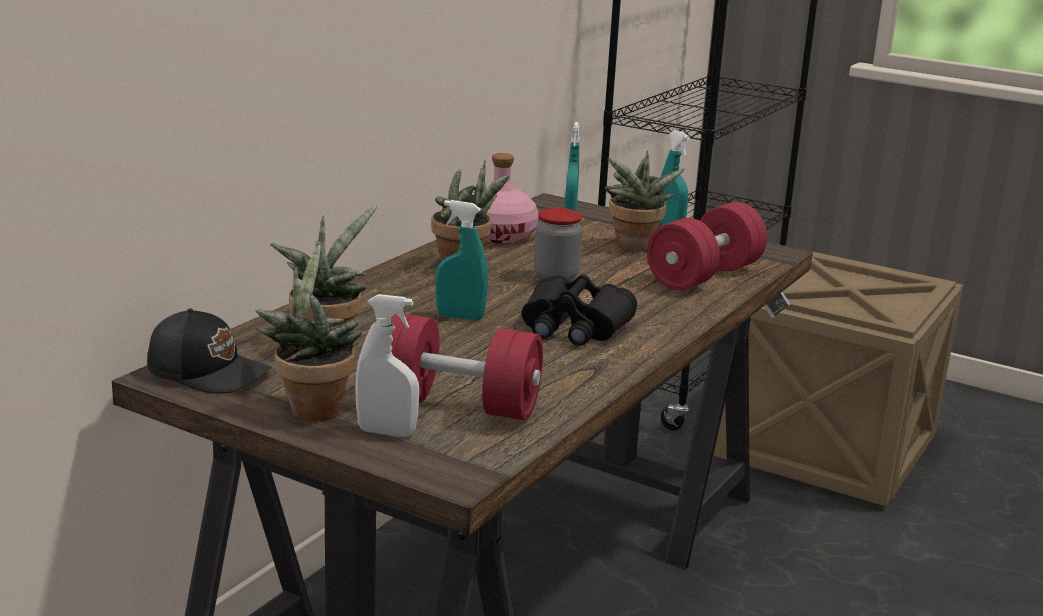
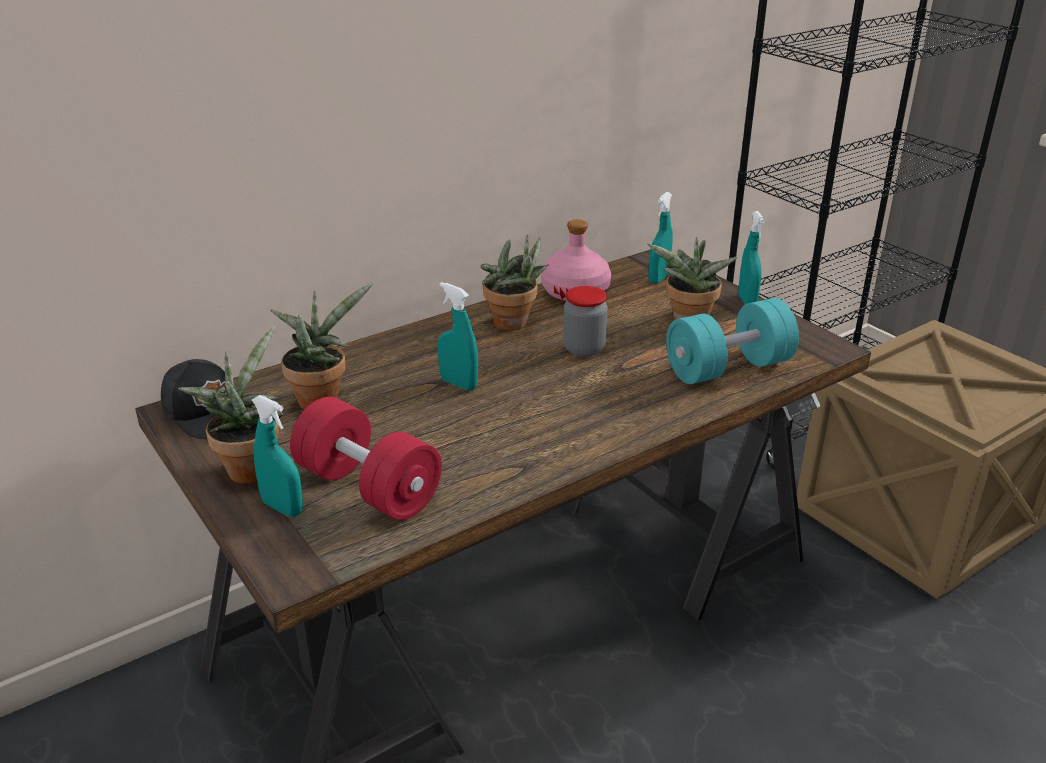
camera: 25 degrees right, 10 degrees up
white spray bottle [355,294,419,437] -> turquoise spray bottle [252,395,303,517]
black binoculars [521,275,637,346] -> none
red dumbbell [647,202,767,290] -> turquoise dumbbell [666,298,799,384]

